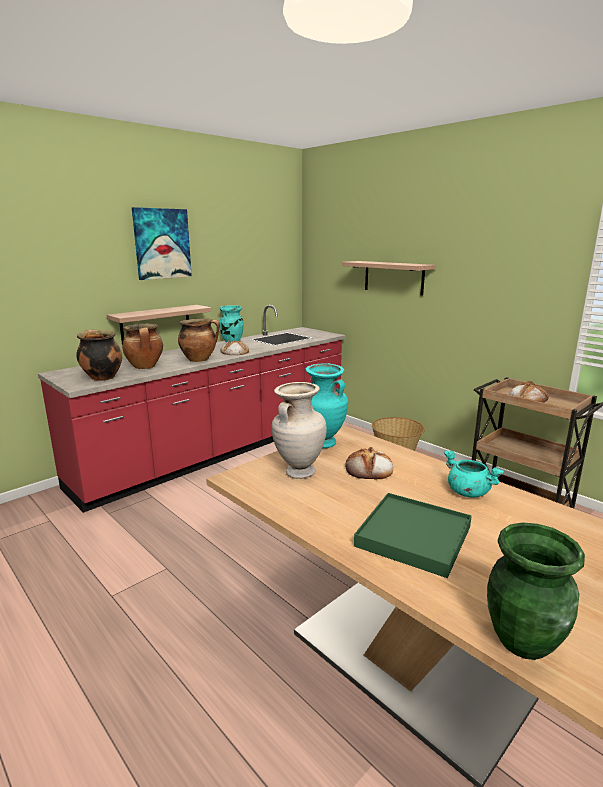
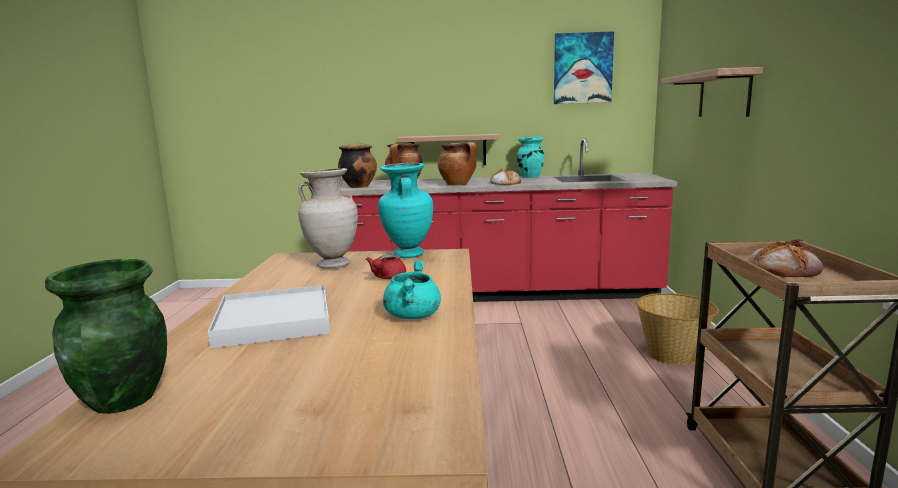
camera: 45 degrees right, 5 degrees down
picture [132,207,192,280] -> picture moved to [554,31,614,104]
bread [345,447,393,480] -> red teapot [366,255,406,279]
green tray [354,493,472,578] -> white tray [208,285,330,349]

